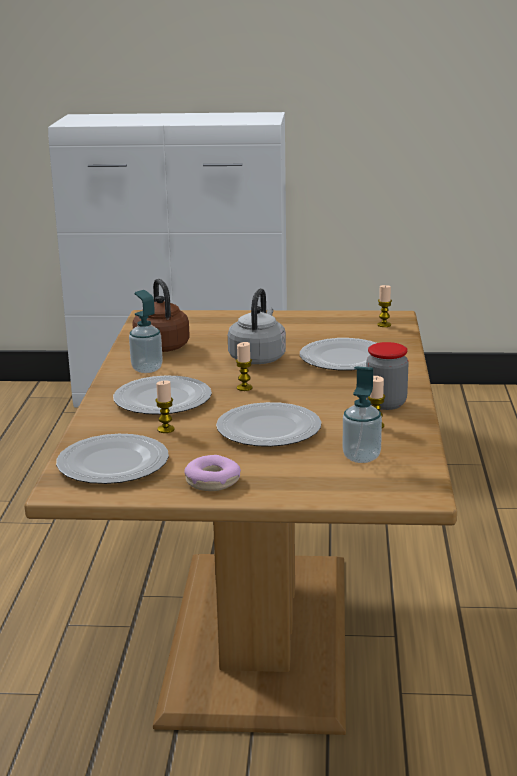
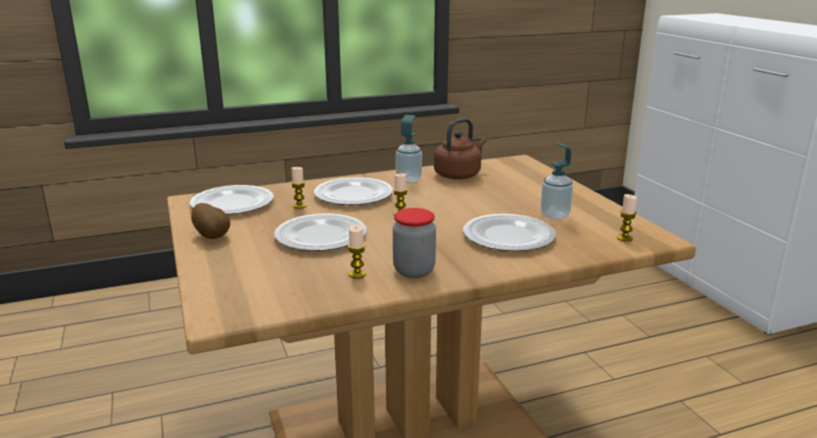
camera: 65 degrees right, 0 degrees up
donut [184,455,241,491] -> potato [191,203,230,239]
grey kettle [228,288,286,364] -> none
soap dispenser [343,366,382,463] -> soap dispenser moved to [540,142,573,220]

